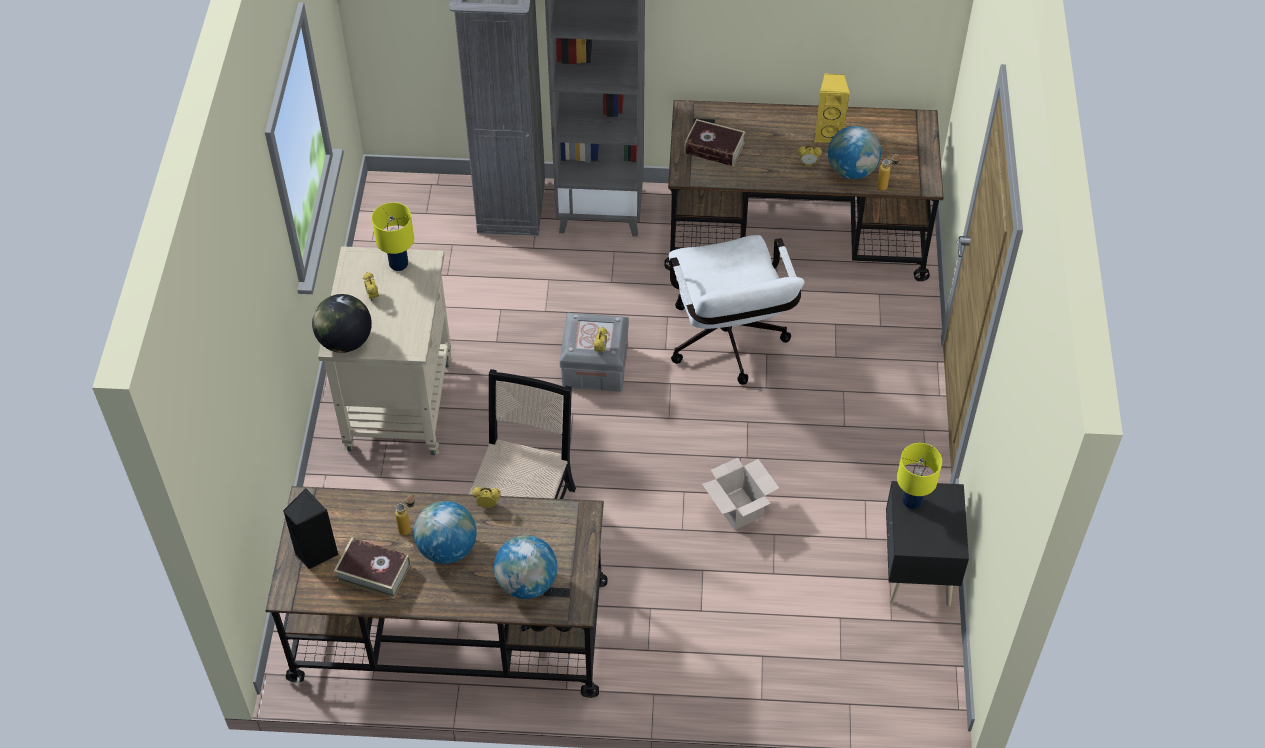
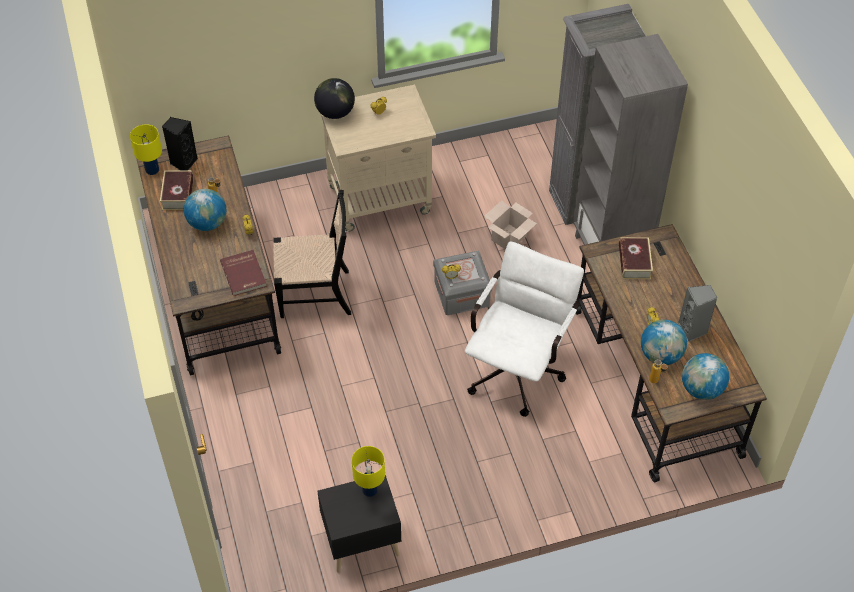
camera: 70 degrees right, 0 degrees up
yellow table lamp [372,202,414,271] -> yellow table lamp moved to [130,124,162,175]
globe [494,535,557,599] -> globe moved to [682,353,729,400]
white office chair [669,235,805,385] -> white office chair turned 150 degrees clockwise [465,242,584,417]
cardboard box [702,458,779,530] -> cardboard box moved to [484,200,537,250]
yellow speaker [814,74,850,143] -> grey speaker [678,285,717,342]
none -> red book [220,250,267,296]

